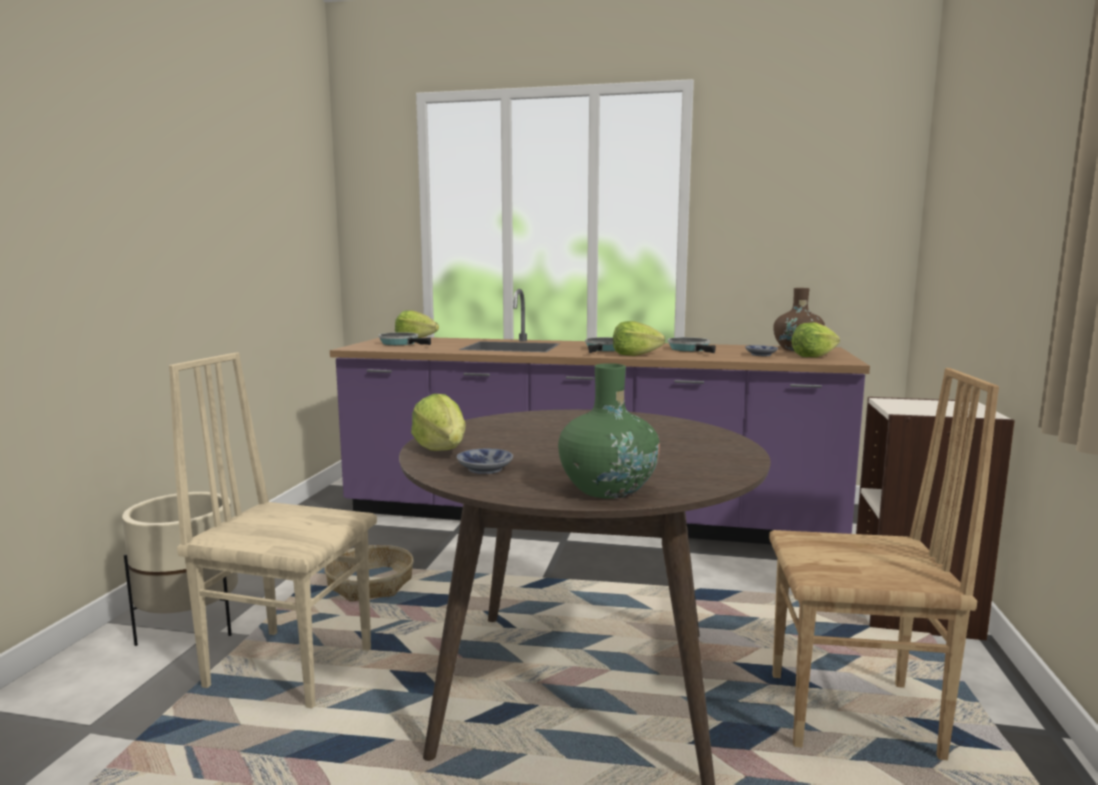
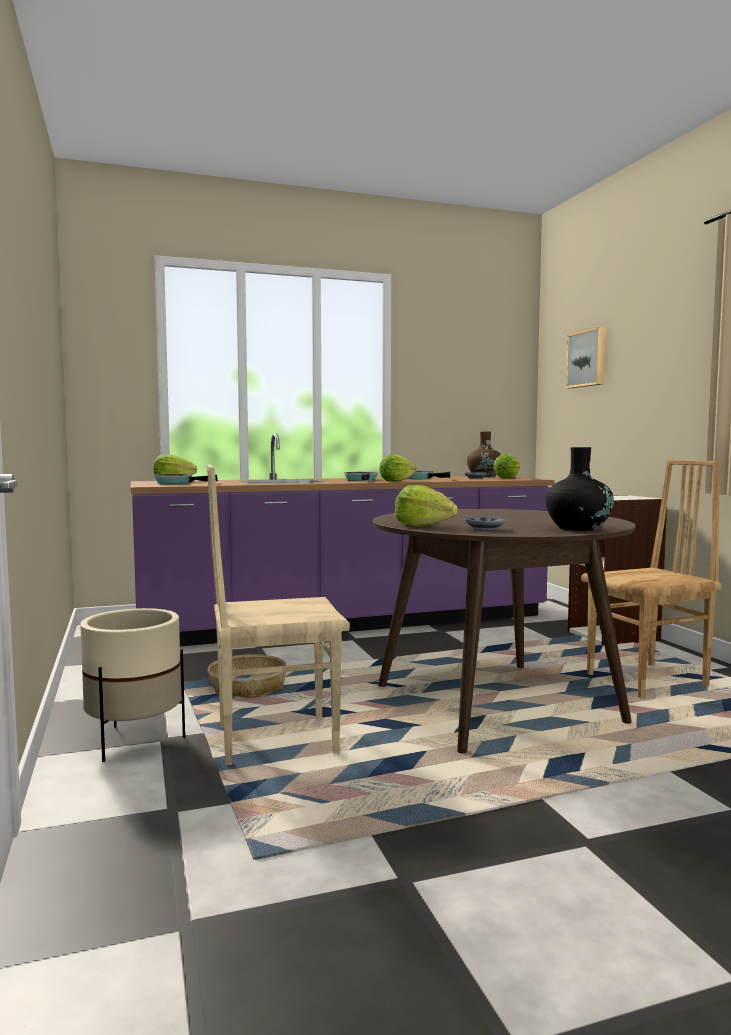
camera: 30 degrees left, 5 degrees down
green vase [558,363,660,499] -> black vase [546,447,614,531]
none -> picture [565,327,606,388]

